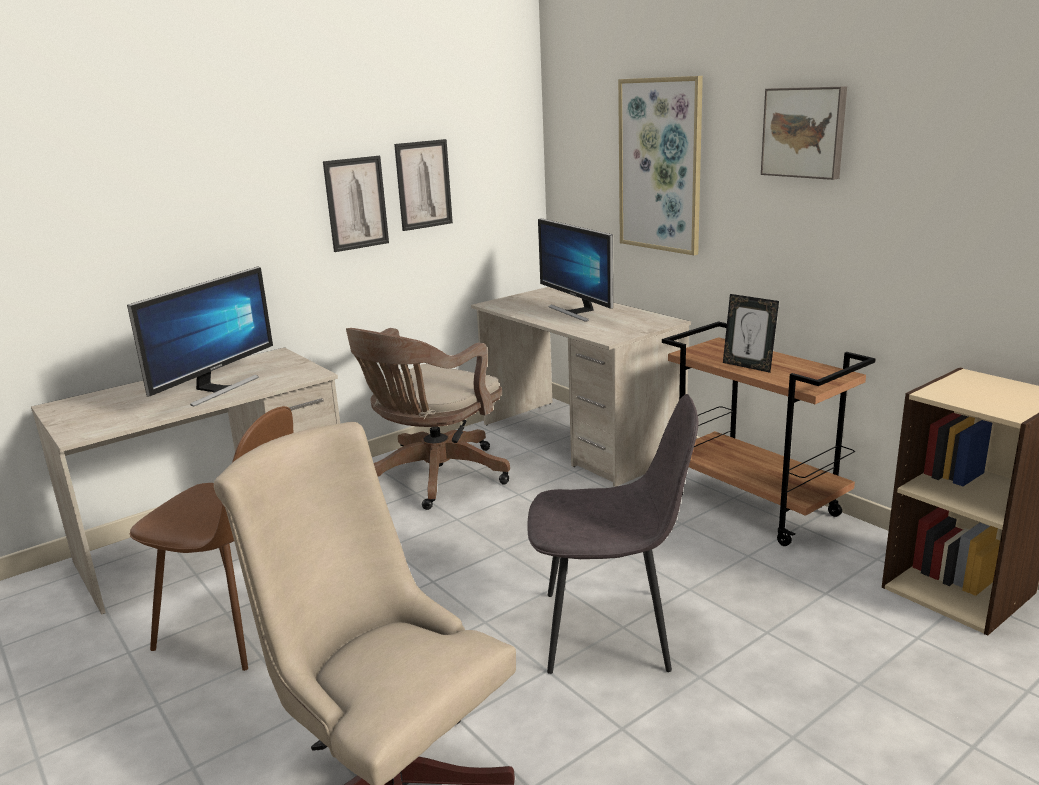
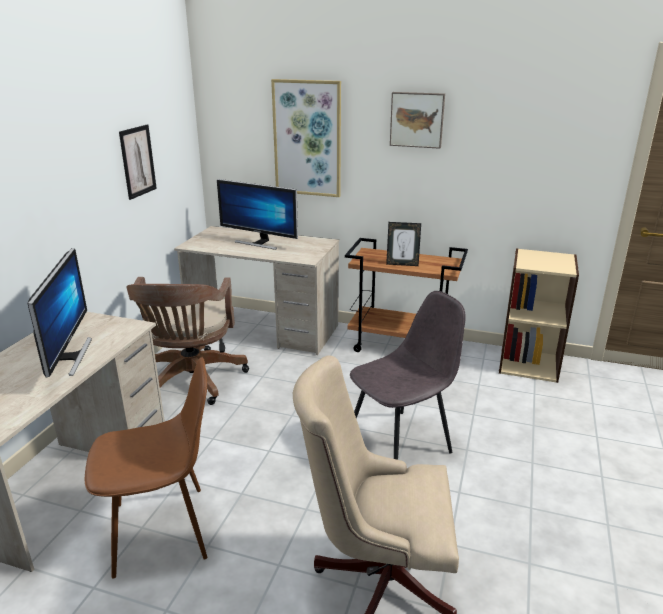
camera: 35 degrees left, 5 degrees up
picture [323,156,389,252] -> none

